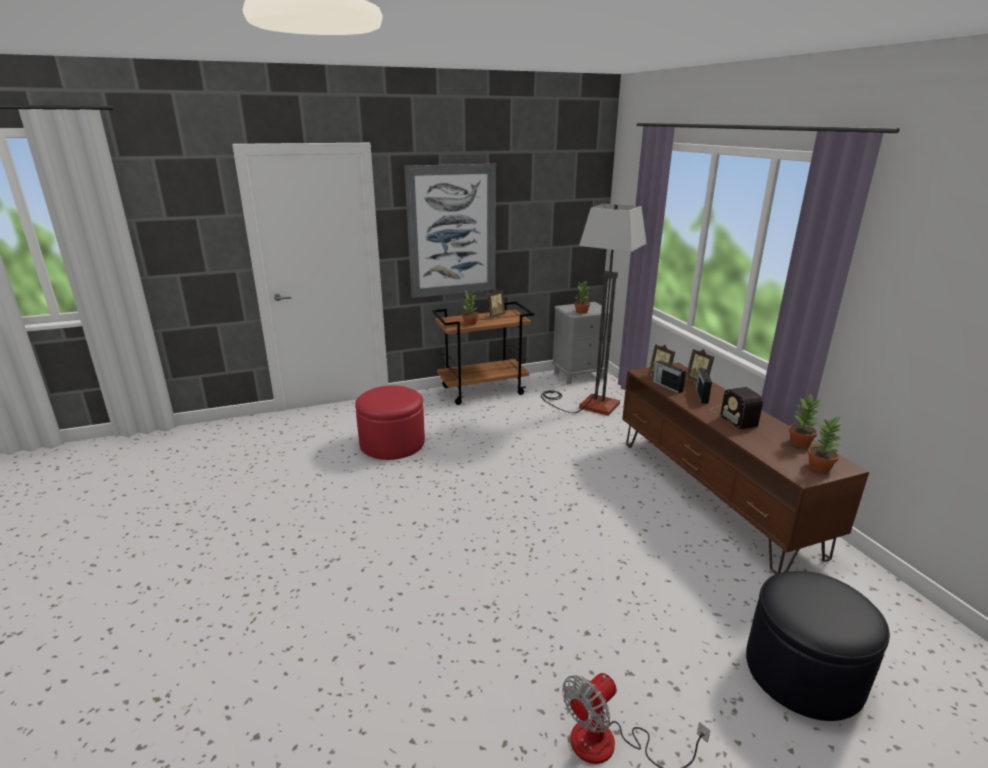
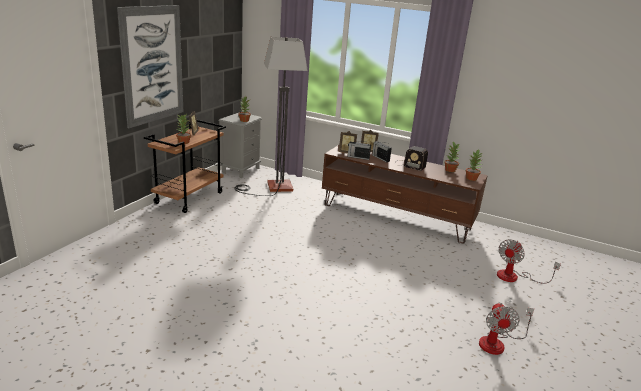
camera: 45 degrees left, 0 degrees up
red ottoman [355,385,425,460] -> none
black ottoman [746,571,890,721] -> fan [497,239,561,284]

